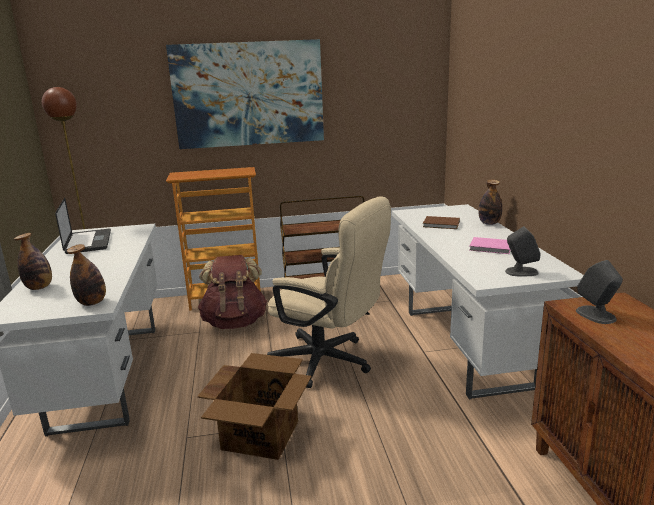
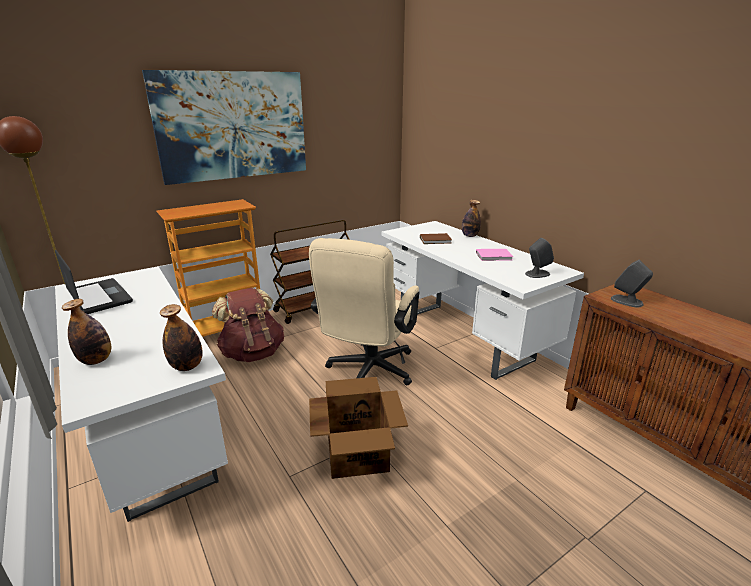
camera: 25 degrees left, 5 degrees up
beige office chair [267,196,391,388] -> beige office chair turned 105 degrees clockwise [309,238,419,385]

